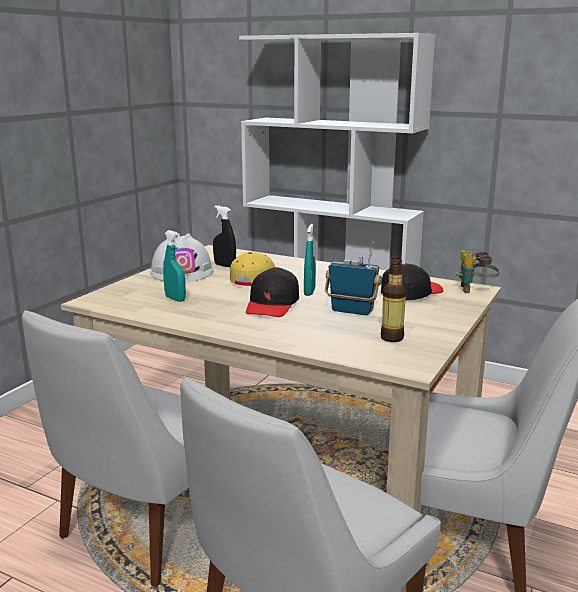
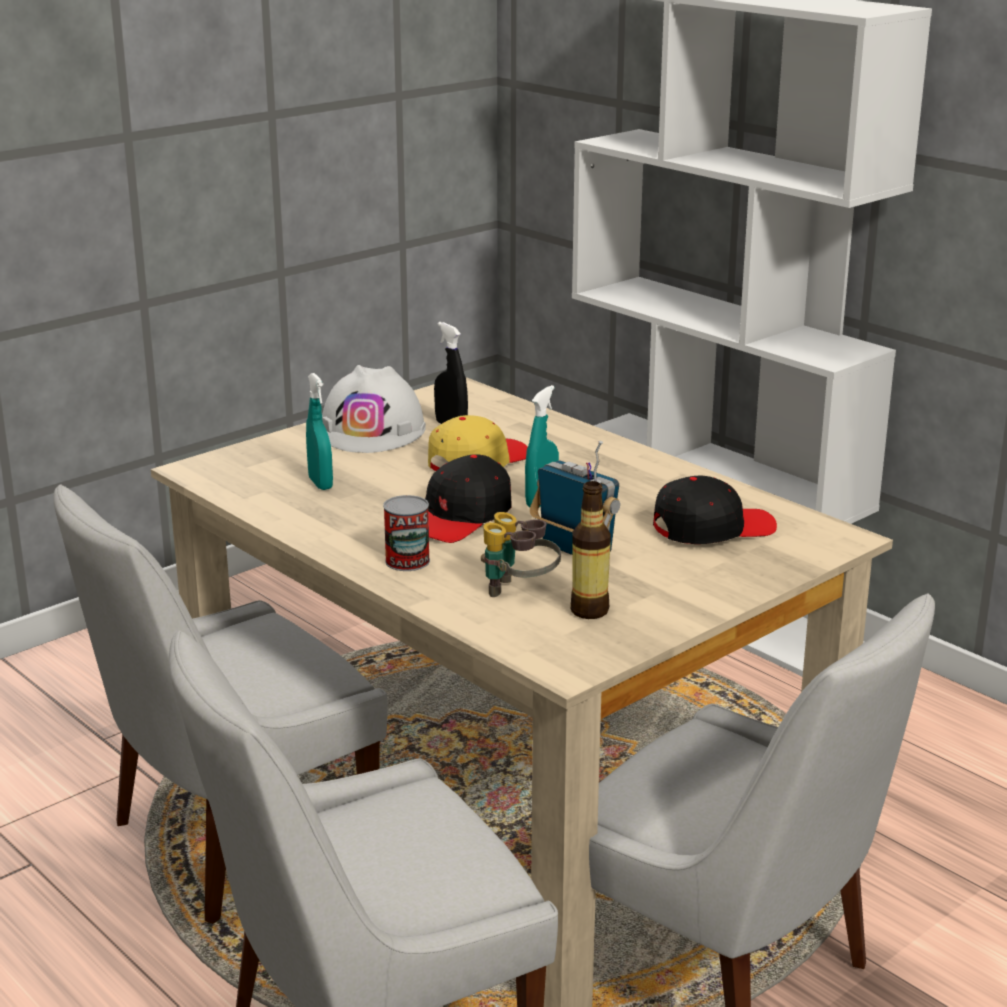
camera: 20 degrees right, 5 degrees up
binoculars [456,251,500,293] -> binoculars moved to [481,512,561,597]
none -> can [383,495,430,571]

